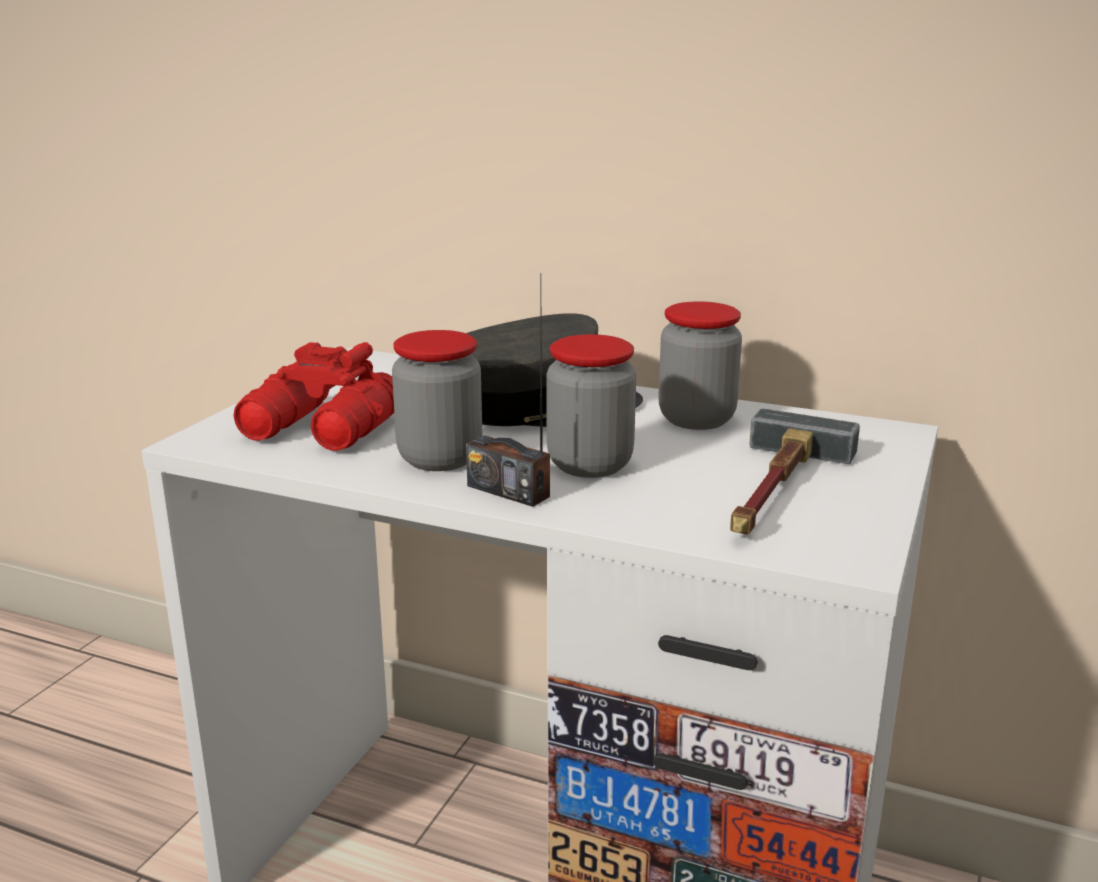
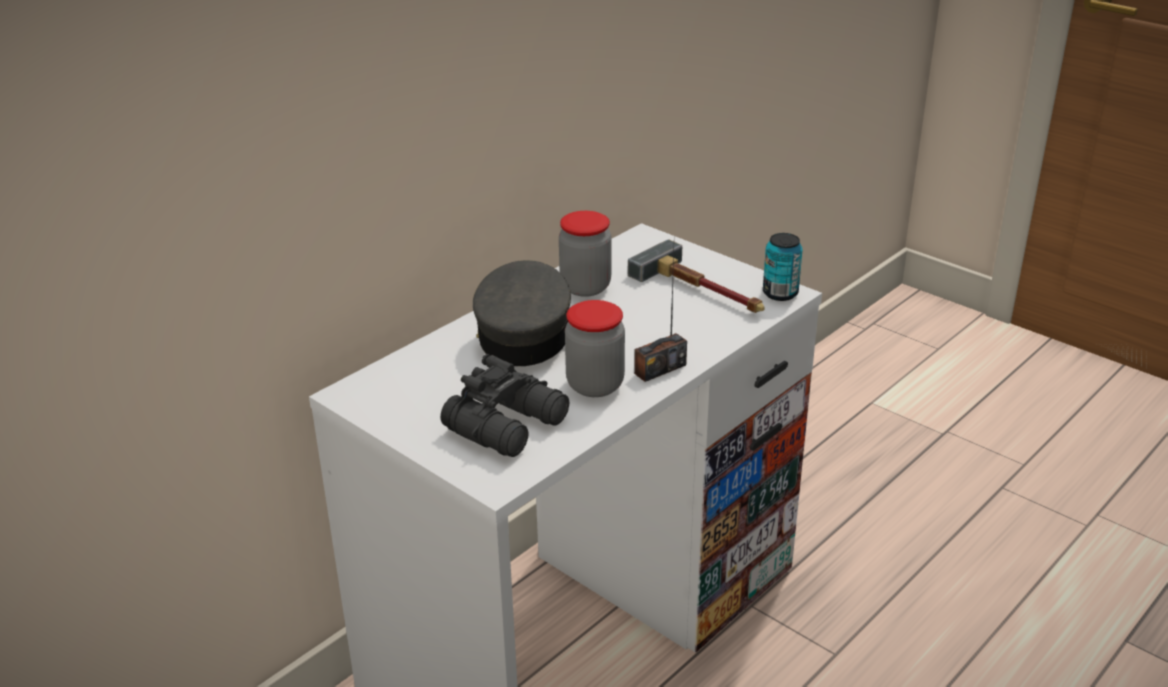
camera: 70 degrees left, 10 degrees up
red binoculars [233,342,394,451] -> black binoculars [441,354,569,457]
jar [547,334,636,478] -> none
none -> can [763,233,803,301]

